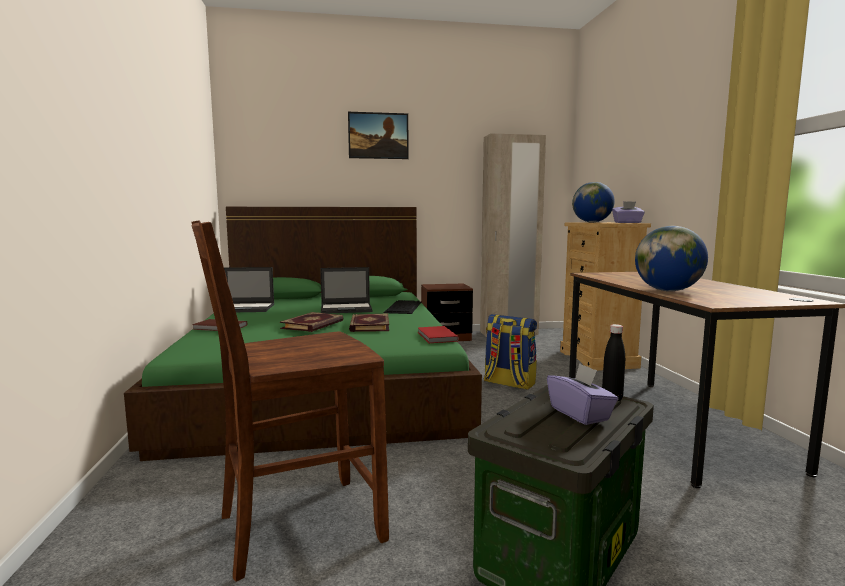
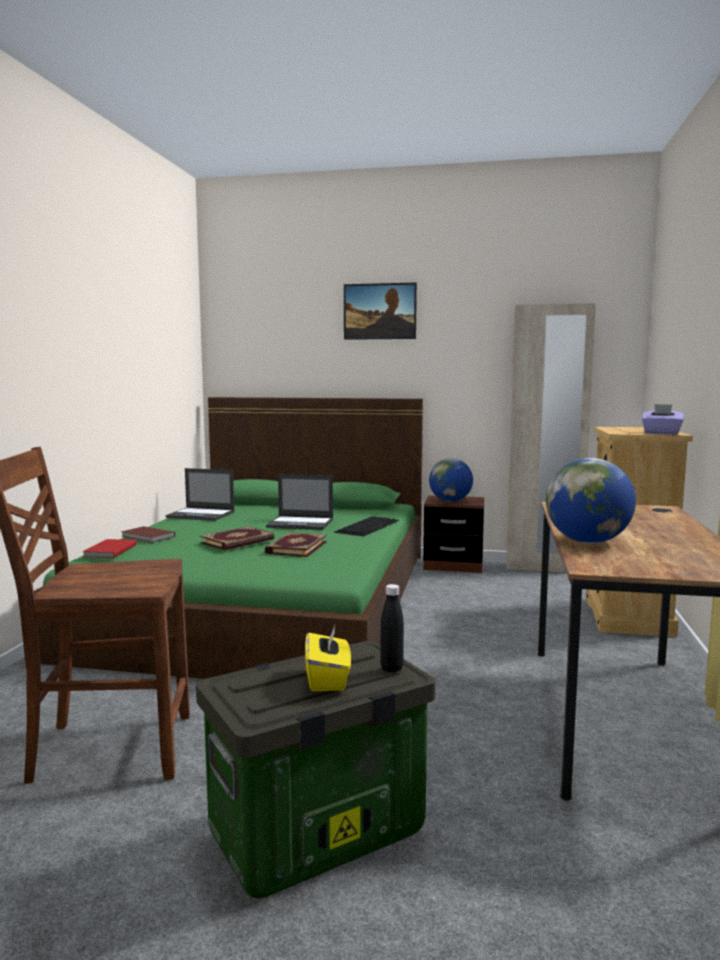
camera: 20 degrees right, 0 degrees up
red book [418,326,459,343] -> red book moved to [82,539,137,558]
backpack [484,314,537,390] -> none
purple tissue box [547,363,618,425] -> yellow tissue box [305,623,351,691]
globe [572,182,615,223] -> globe moved to [429,458,473,502]

